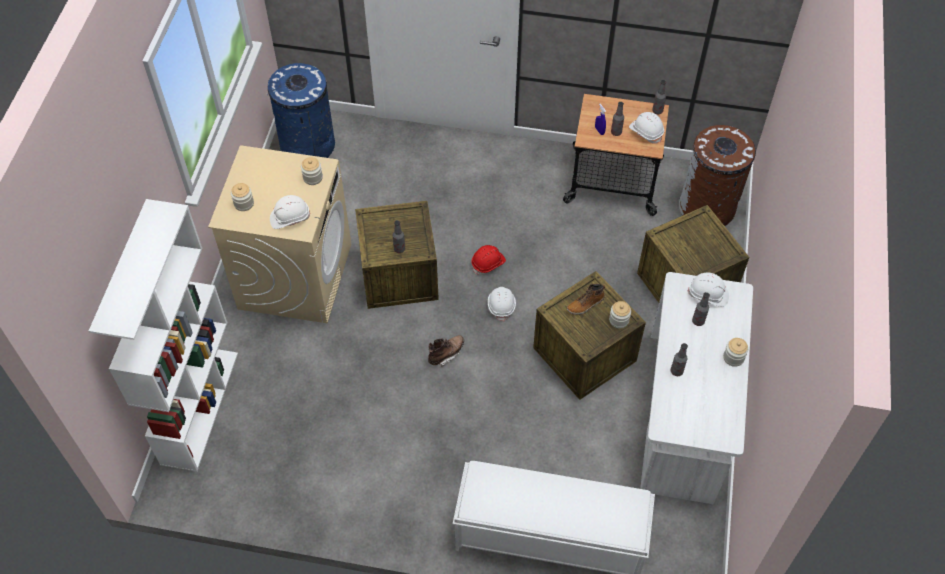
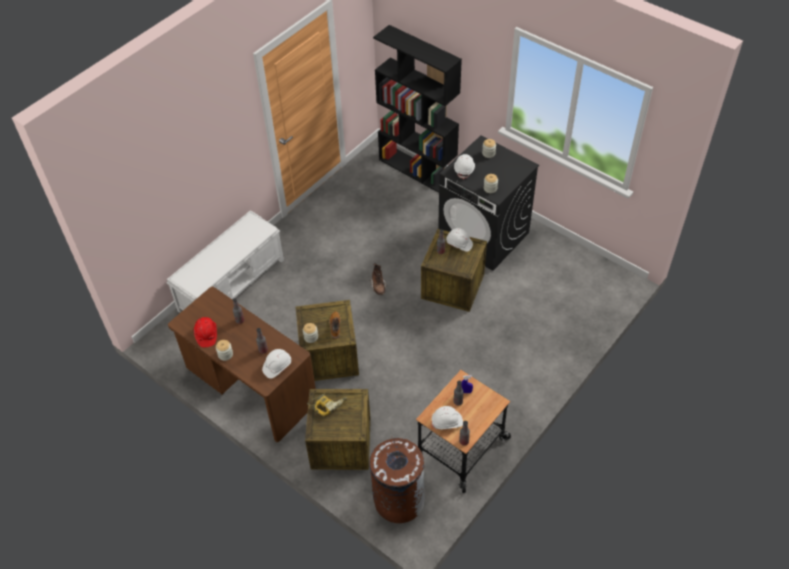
camera: 120 degrees right, 5 degrees down
white bookcase [89,199,238,472] -> black bookcase [373,25,462,193]
beige washing machine [208,145,351,323] -> black washing machine [438,136,539,271]
blue trash can [267,63,335,158] -> none
red hard hat [471,245,506,275] -> red hard hat moved to [194,317,217,347]
white hard hat [488,287,516,322] -> white hard hat moved to [446,228,473,252]
white desk [640,272,753,505] -> brown desk [168,287,316,442]
none -> power drill [307,390,348,416]

